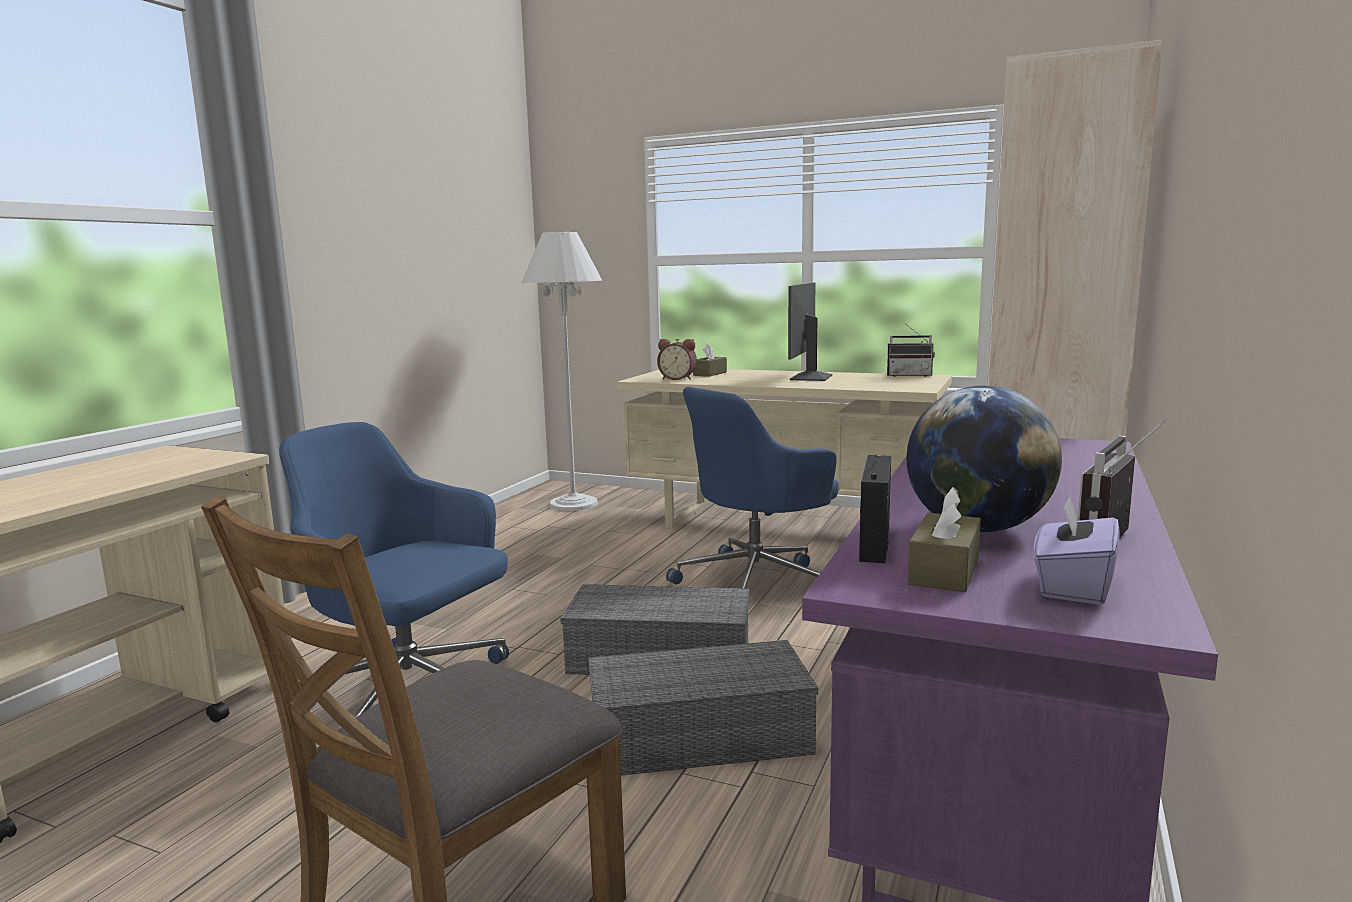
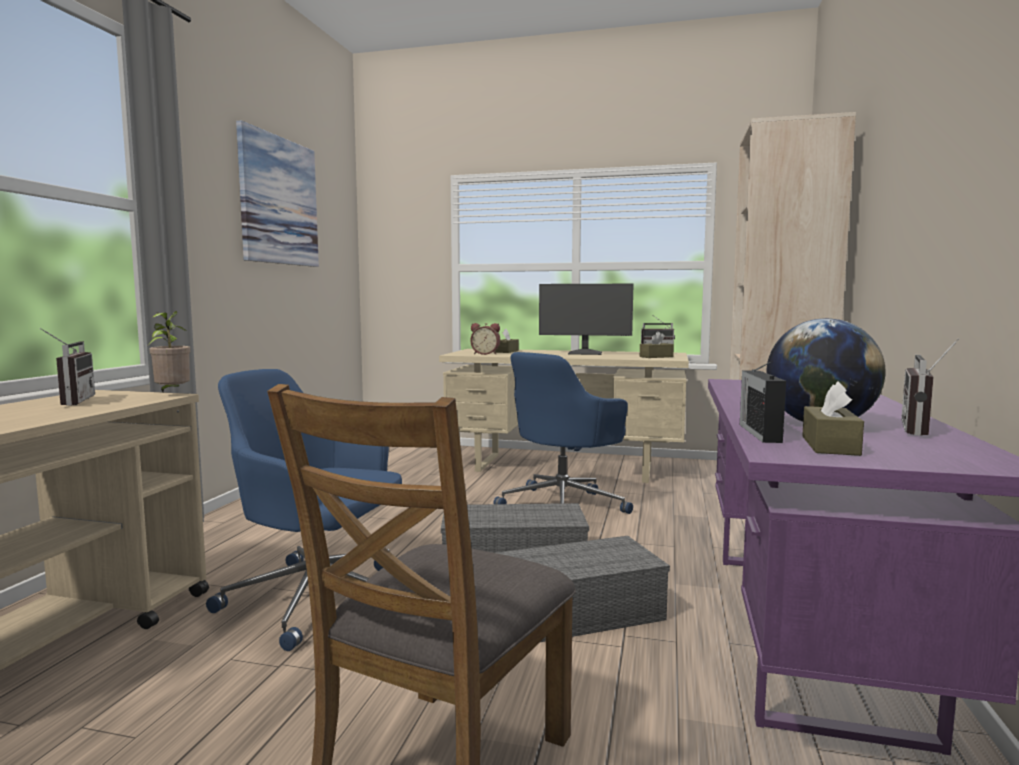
camera: 10 degrees left, 5 degrees down
white floor lamp [522,232,602,511] -> none
monitor [788,283,833,381] -> monitor turned 90 degrees counterclockwise [539,284,634,355]
purple tissue box [1033,496,1120,605] -> none
none -> radio [40,328,95,406]
none -> potted plant [148,311,190,392]
none -> picture [236,121,319,267]
none -> brown tissue box [640,331,674,358]

